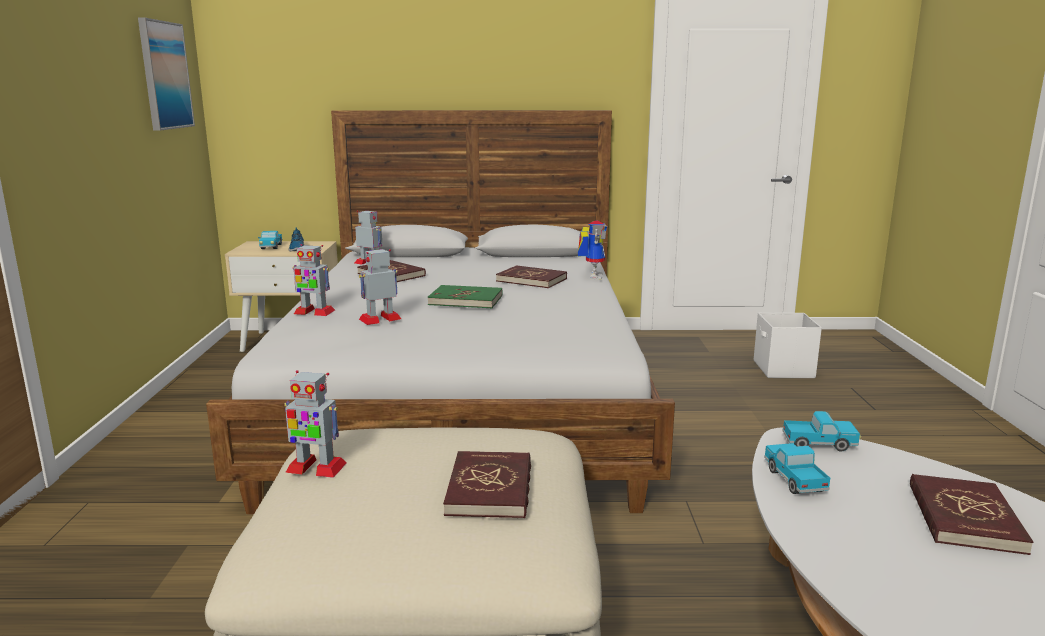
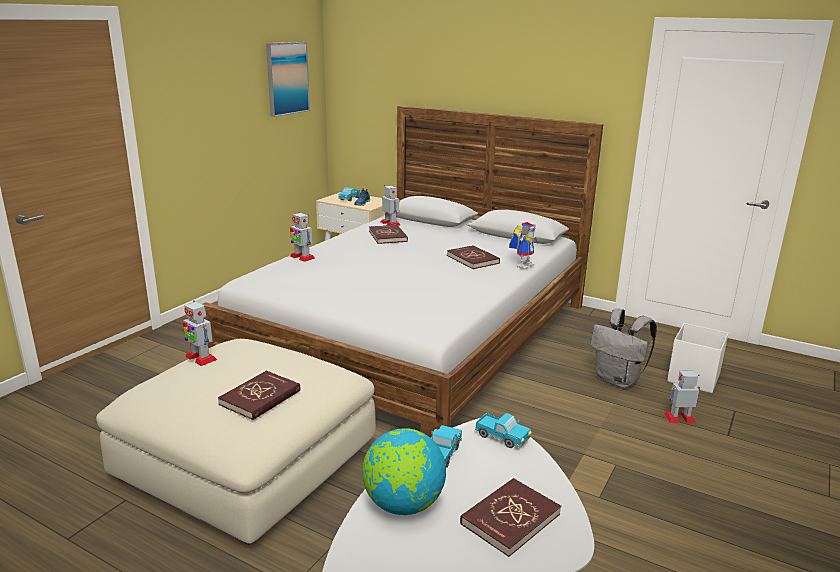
camera: 30 degrees right, 5 degrees up
toy robot [359,249,401,325] -> toy robot moved to [664,371,701,423]
green book [427,285,502,308] -> none
none -> globe [362,428,446,515]
none -> grey backpack [591,309,657,388]

